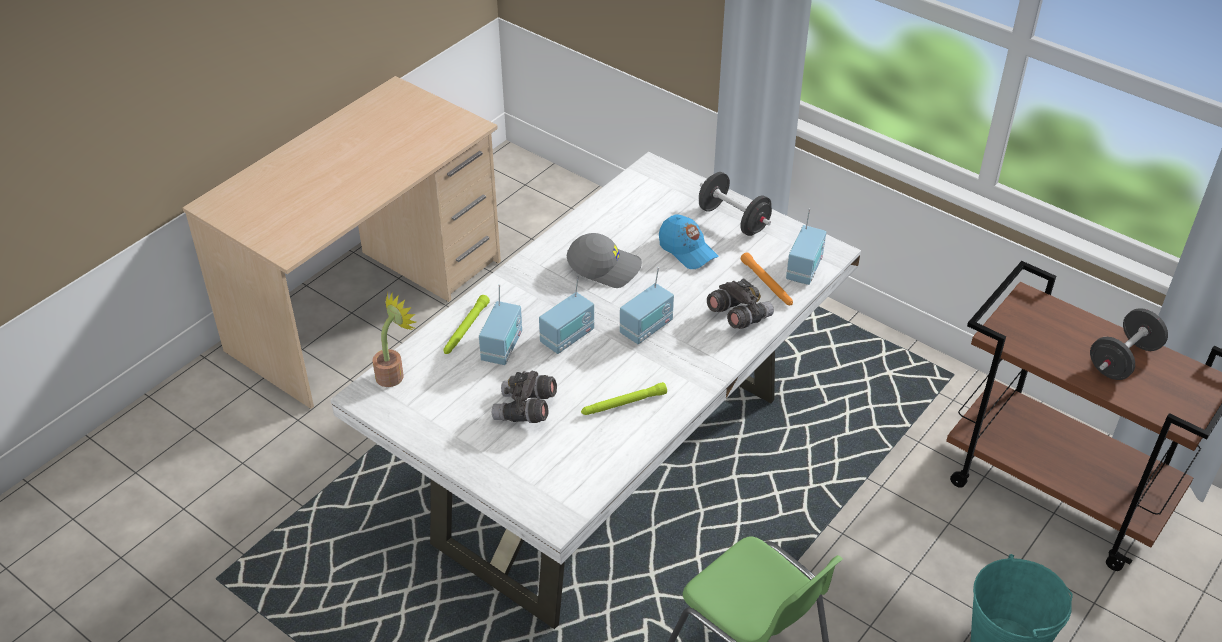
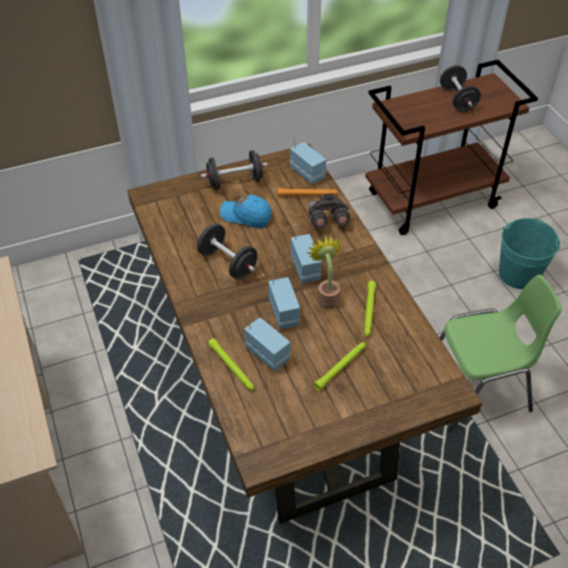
camera: 60 degrees left, 5 degrees up
white dining table [330,152,861,629] -> brown dining table [127,143,483,524]
potted plant [373,291,417,387] -> potted plant moved to [307,236,342,309]
grey binoculars [492,371,557,423] -> green flashlight [314,342,366,391]
grey cap [567,233,642,288] -> black dumbbell [197,224,257,279]
blue cap [659,215,719,269] -> blue cap turned 150 degrees counterclockwise [220,195,272,228]

